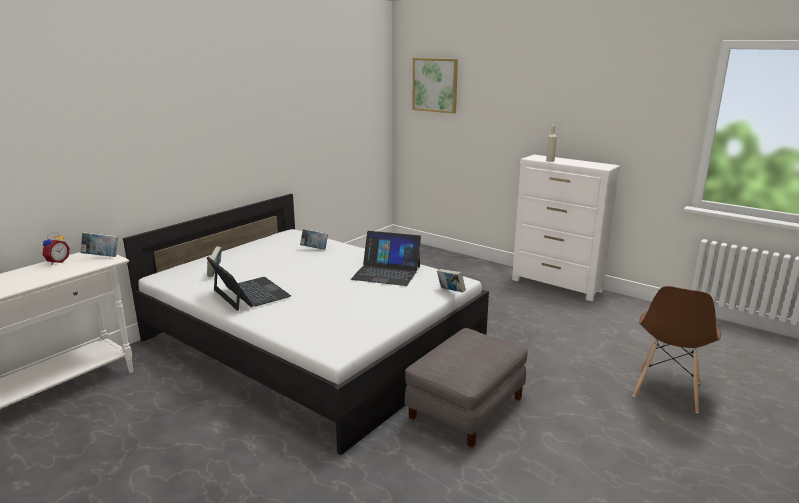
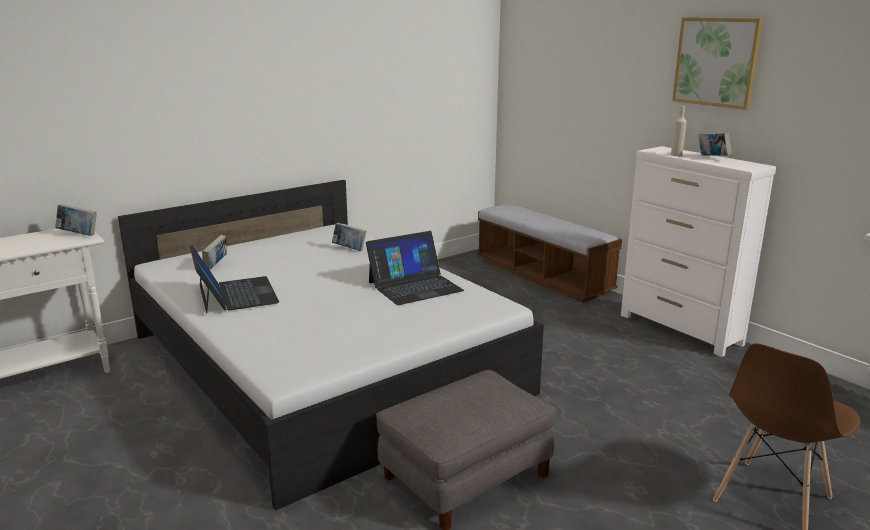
camera: 15 degrees right, 0 degrees up
alarm clock [42,232,70,265] -> none
laptop [351,231,421,286] -> laptop turned 60 degrees counterclockwise [366,231,464,305]
picture [412,58,458,114] -> picture moved to [672,17,763,110]
book [437,269,466,293] -> book moved to [699,132,732,156]
none -> bench [477,204,622,303]

